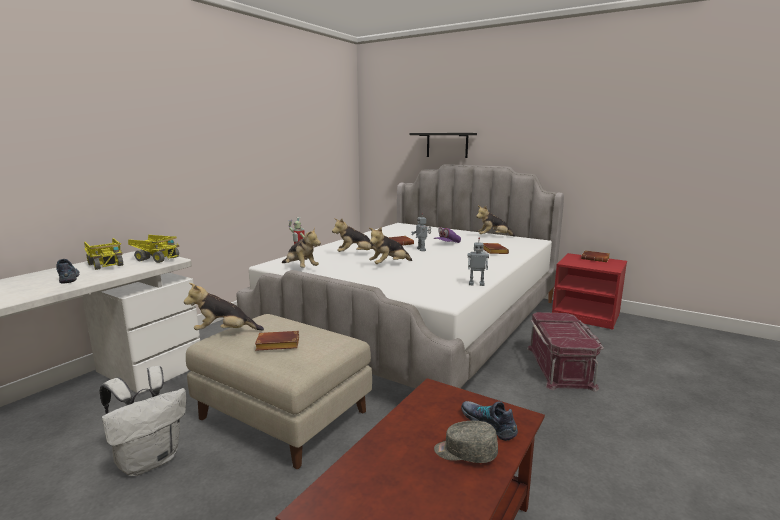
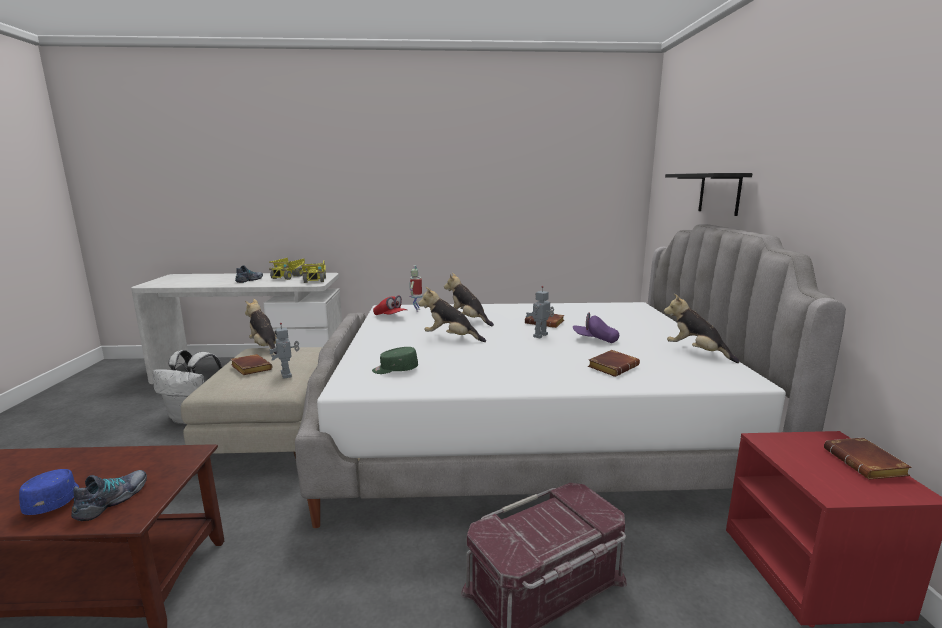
camera: 55 degrees right, 0 degrees up
plush toy [282,228,321,268] -> red cap [373,295,407,315]
grey cap [434,421,498,463] -> blue cap [19,469,79,515]
toy robot [467,238,489,286] -> toy robot moved to [269,323,299,379]
none -> green cap [372,347,418,374]

